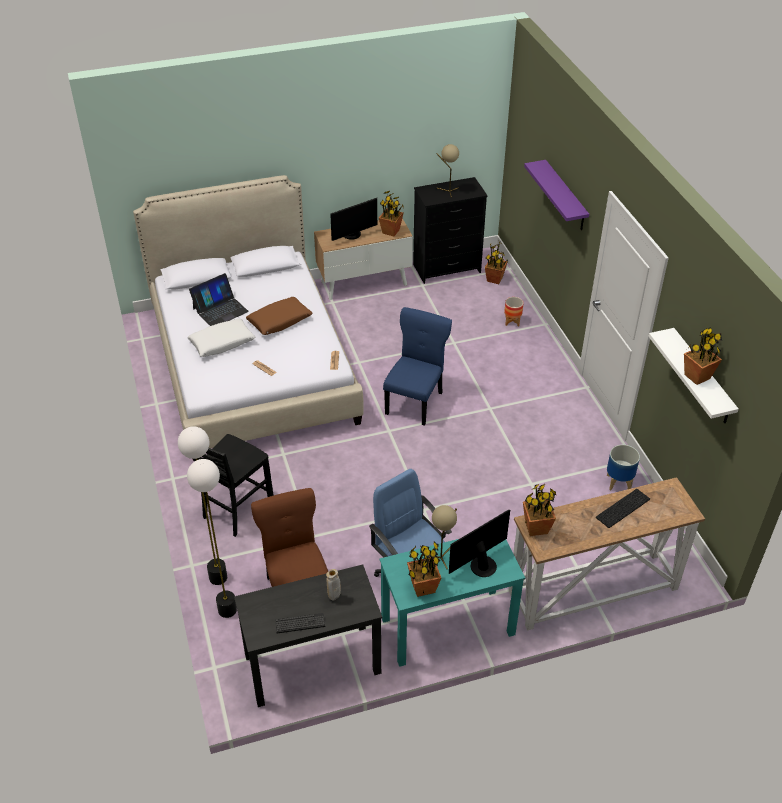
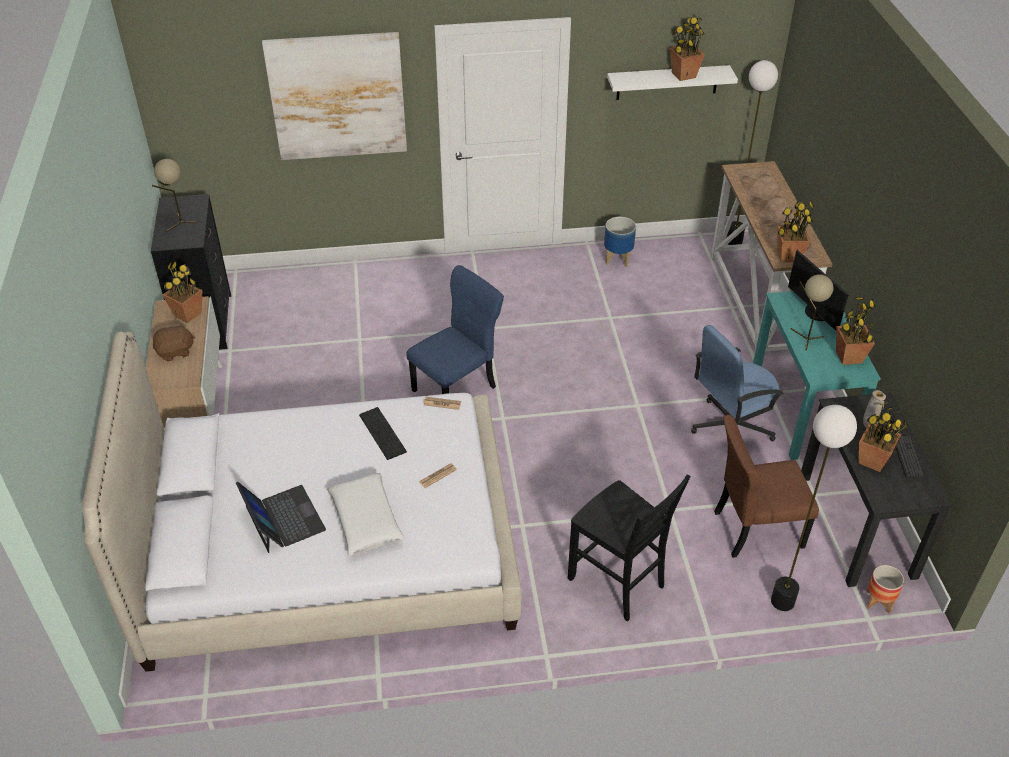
camera: 80 degrees left, 0 degrees up
floor lamp [178,426,227,585] -> floor lamp moved to [726,60,778,245]
brown pillow [246,297,313,335] -> none
monitor [330,198,377,241] -> brown plush toy [153,322,195,362]
blue chair [383,307,452,426] -> blue chair turned 105 degrees clockwise [407,265,504,394]
potted plant [485,241,508,284] -> potted plant moved to [858,403,908,472]
planter [504,297,523,327] -> planter moved to [867,565,904,613]
purple shelf [524,160,589,230] -> picture [262,32,407,160]
keyboard [596,489,650,528] -> keyboard moved to [359,407,407,460]

